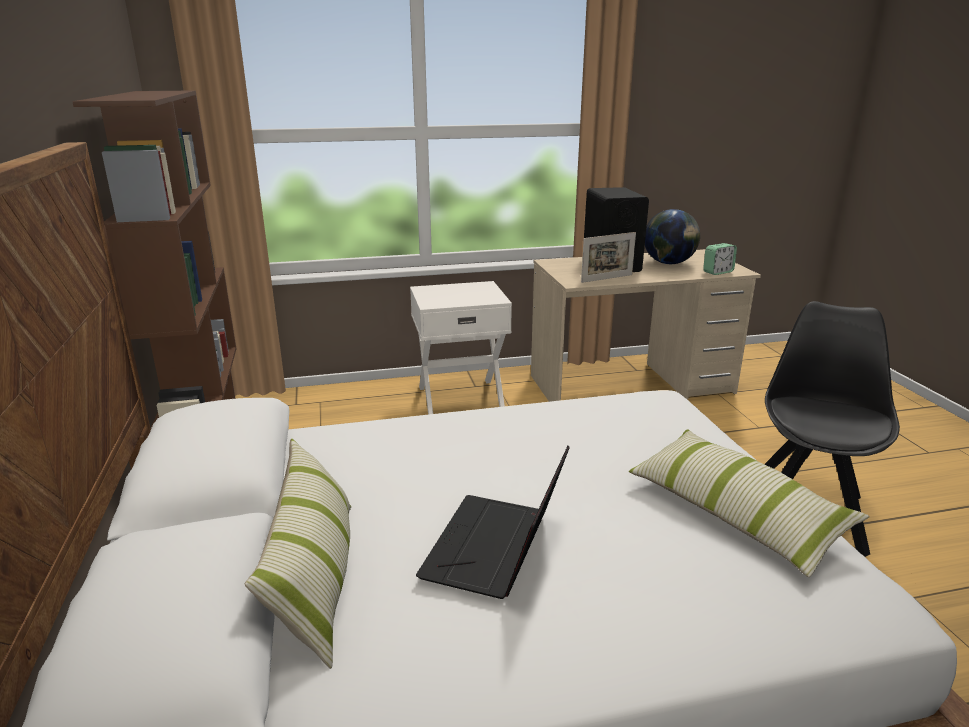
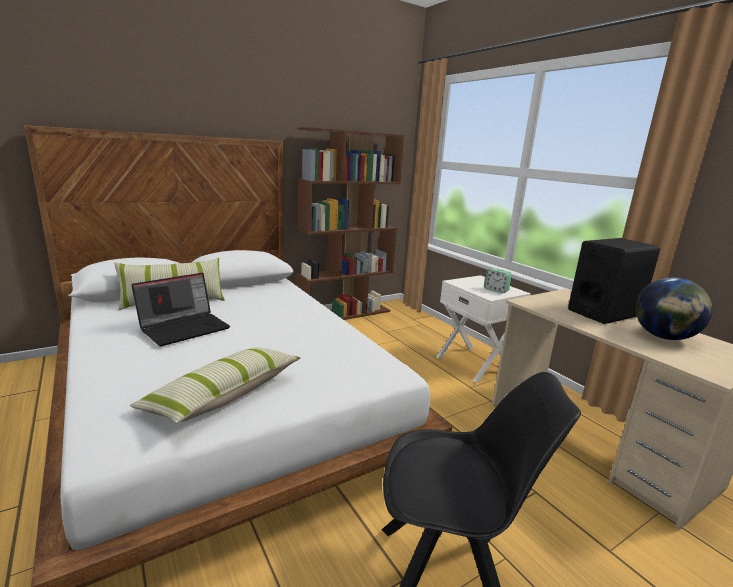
camera: 70 degrees right, 5 degrees down
laptop [416,446,570,599] -> laptop turned 135 degrees clockwise [131,273,230,346]
picture frame [581,232,636,283] -> none
alarm clock [703,243,737,275] -> alarm clock moved to [484,268,512,293]

